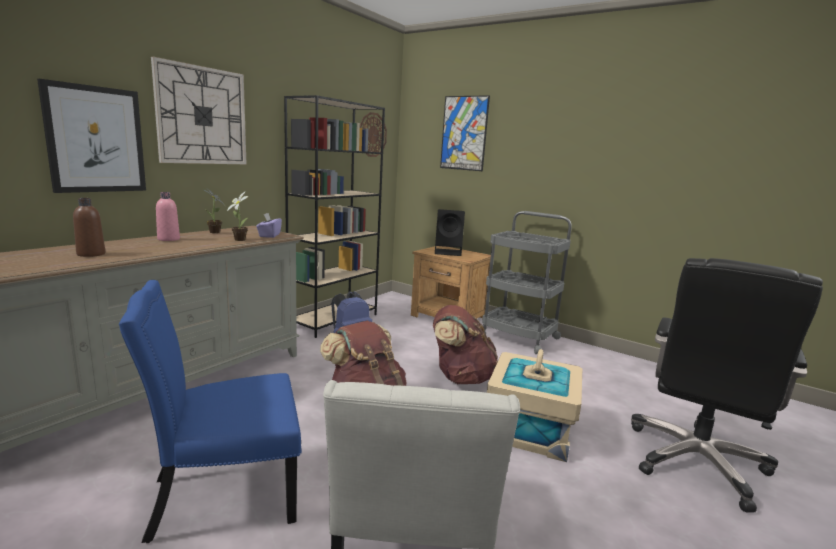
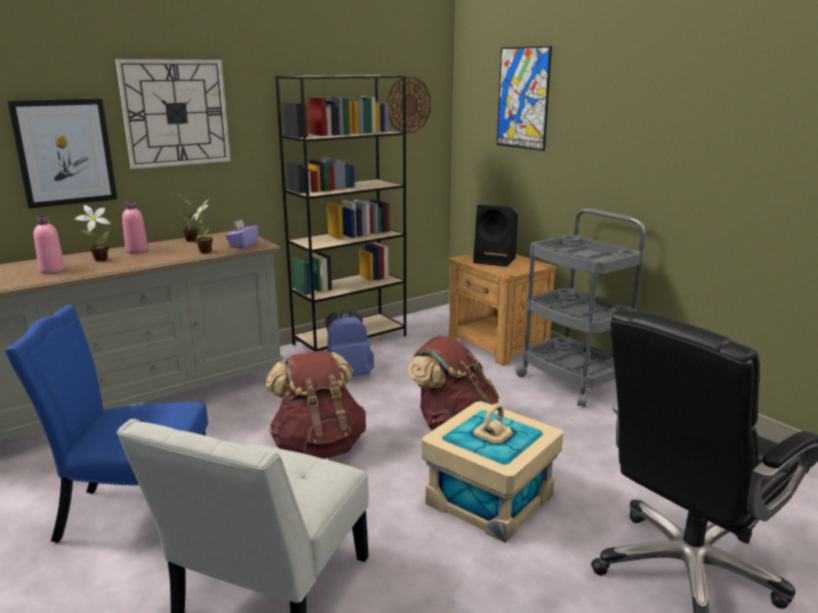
camera: 20 degrees right, 5 degrees up
brown bottle [73,198,106,257] -> pink bottle [34,216,65,273]
none -> potted plant [75,205,111,262]

